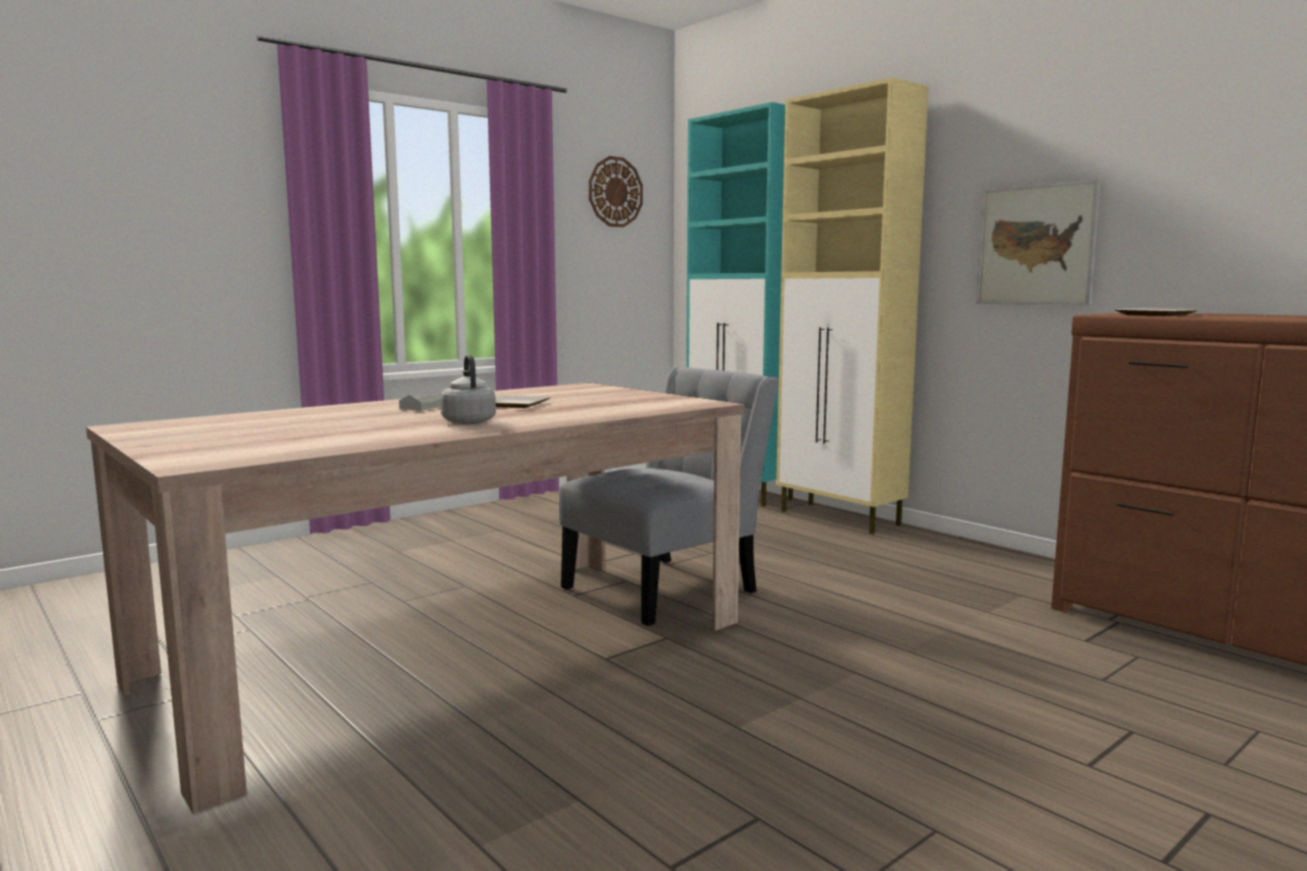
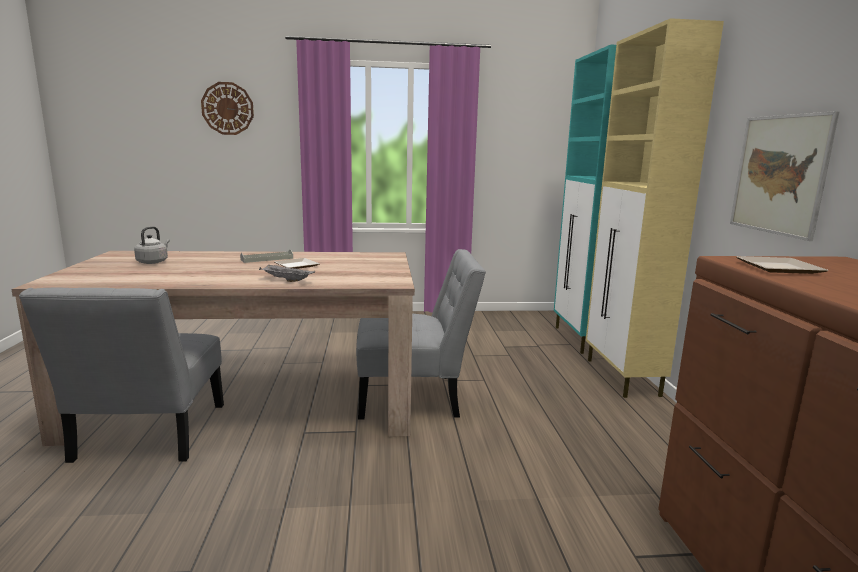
camera: 35 degrees right, 5 degrees up
grey kettle [440,355,496,424] -> grey kettle moved to [134,226,170,264]
wall clock [589,156,643,227] -> wall clock moved to [201,82,254,135]
none -> grey chair [19,288,224,463]
none -> grey tray [259,265,315,282]

